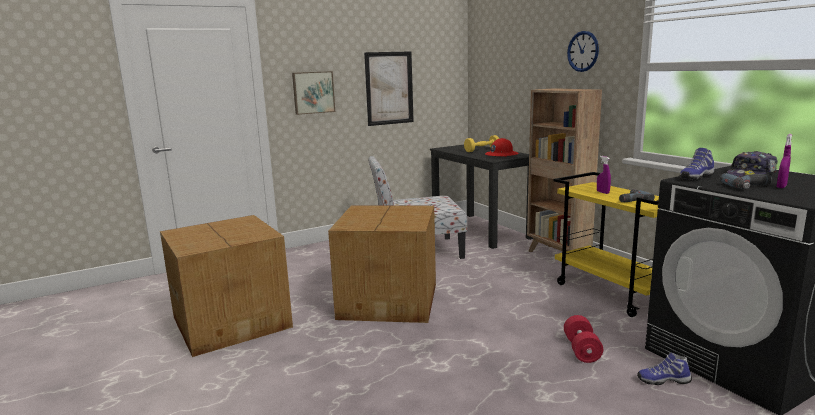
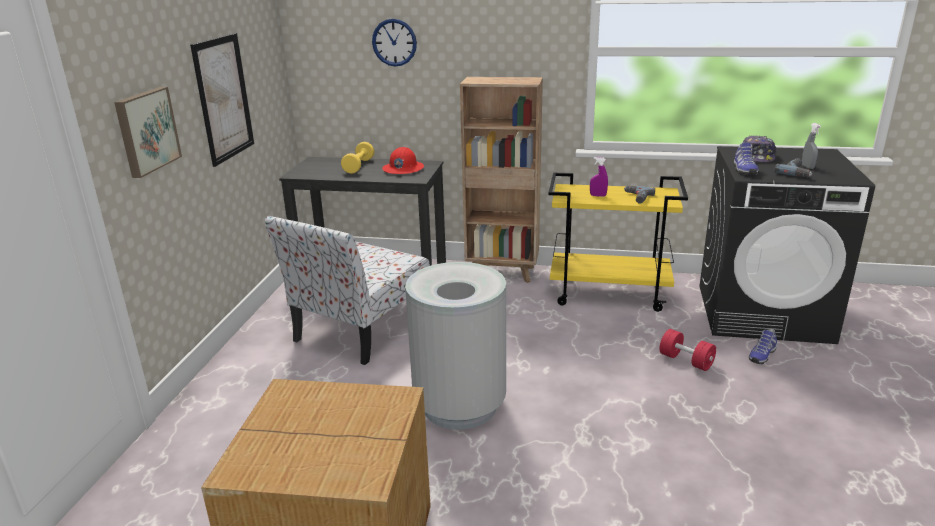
camera: 50 degrees left, 10 degrees up
cardboard box [328,206,436,323] -> grey trash can [405,262,506,430]
wall clock [567,31,599,72] -> wall clock moved to [372,19,417,67]
purple spray bottle [777,134,792,188] -> grey spray bottle [802,123,821,169]

